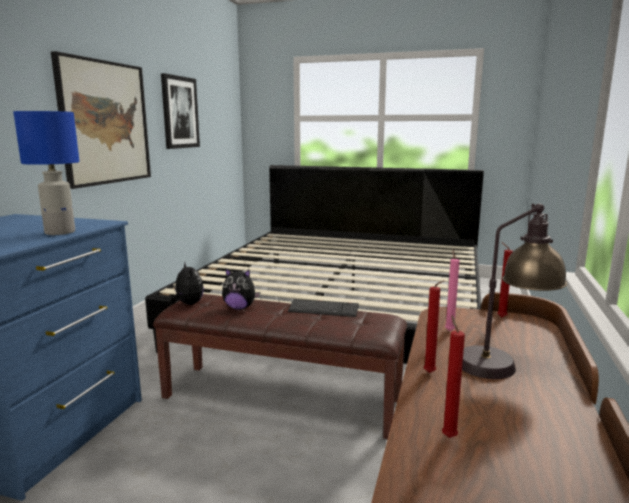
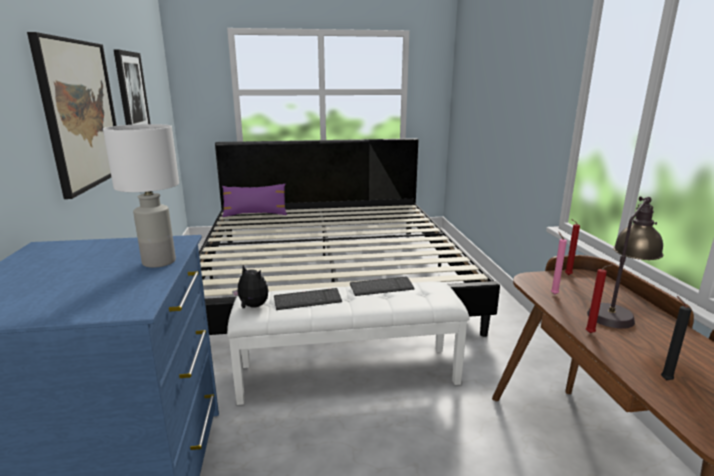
camera: 25 degrees left, 5 degrees up
blue table lamp [13,111,80,235] -> white table lamp [103,124,179,268]
brown bench [153,294,407,439] -> white bench [227,281,470,405]
plush toy [222,268,260,310] -> keyboard [274,288,342,310]
red candle [442,316,465,438] -> black candle [661,296,692,380]
none -> purple pillow [222,184,287,217]

